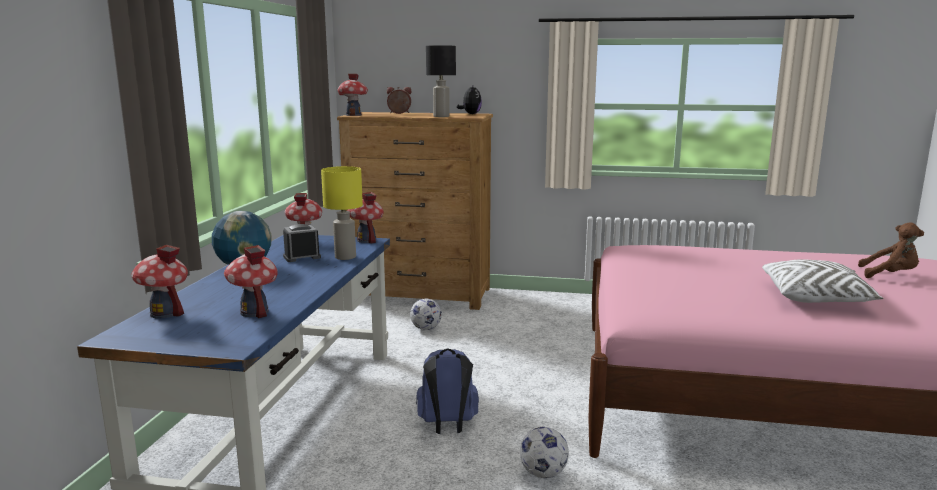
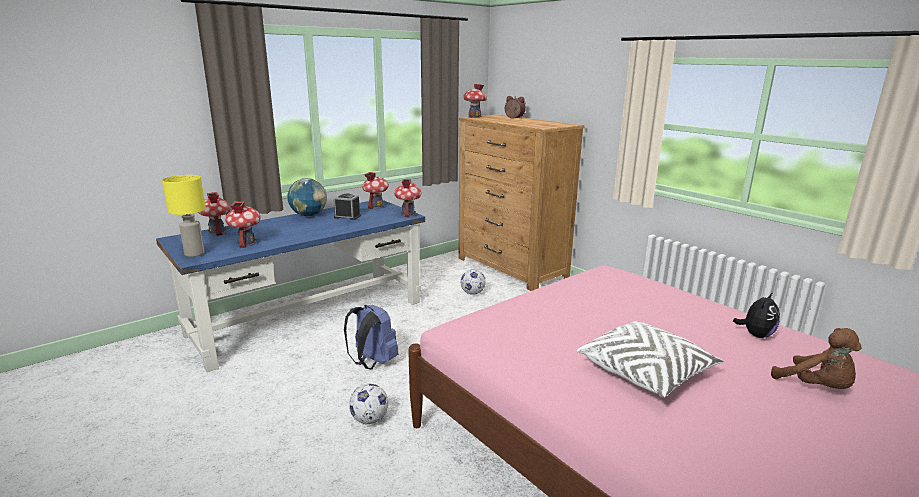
camera: 40 degrees right, 5 degrees up
yellow table lamp [321,166,363,260] -> yellow table lamp moved to [162,175,206,257]
black table lamp [426,45,456,117] -> none
plush toy [457,84,482,114] -> plush toy moved to [733,292,780,338]

